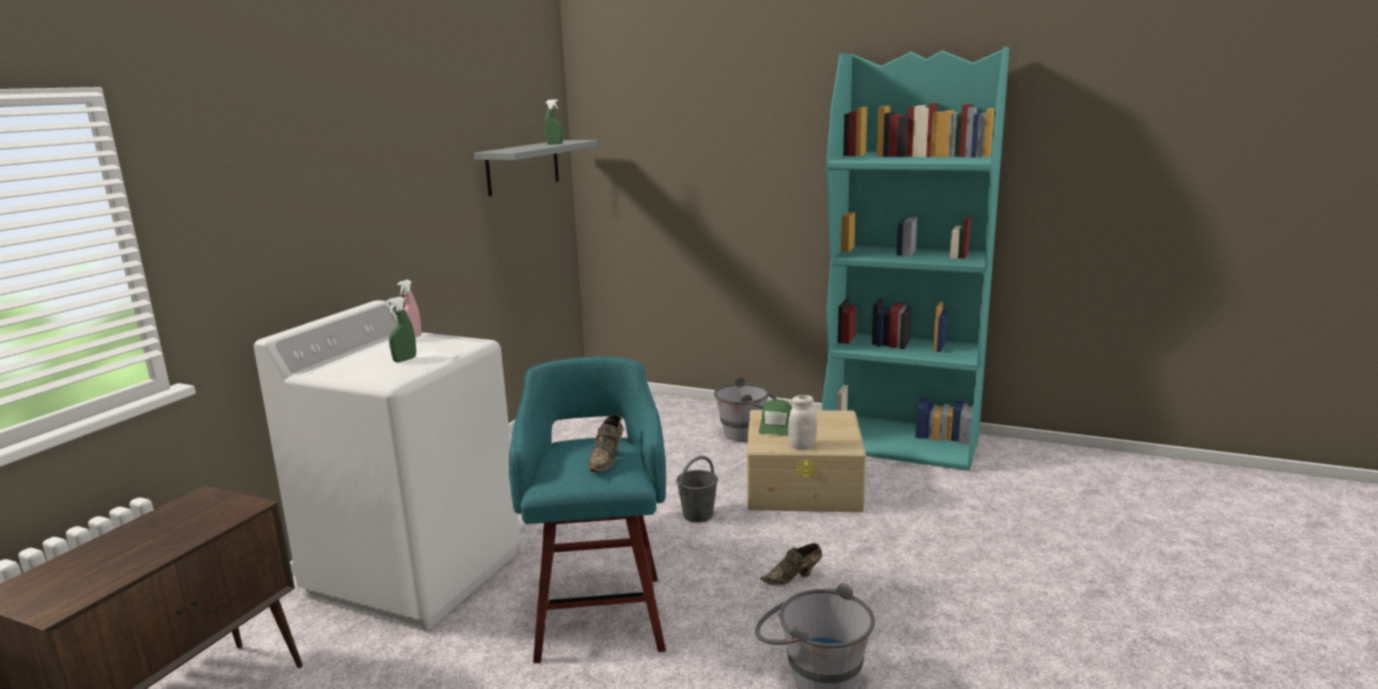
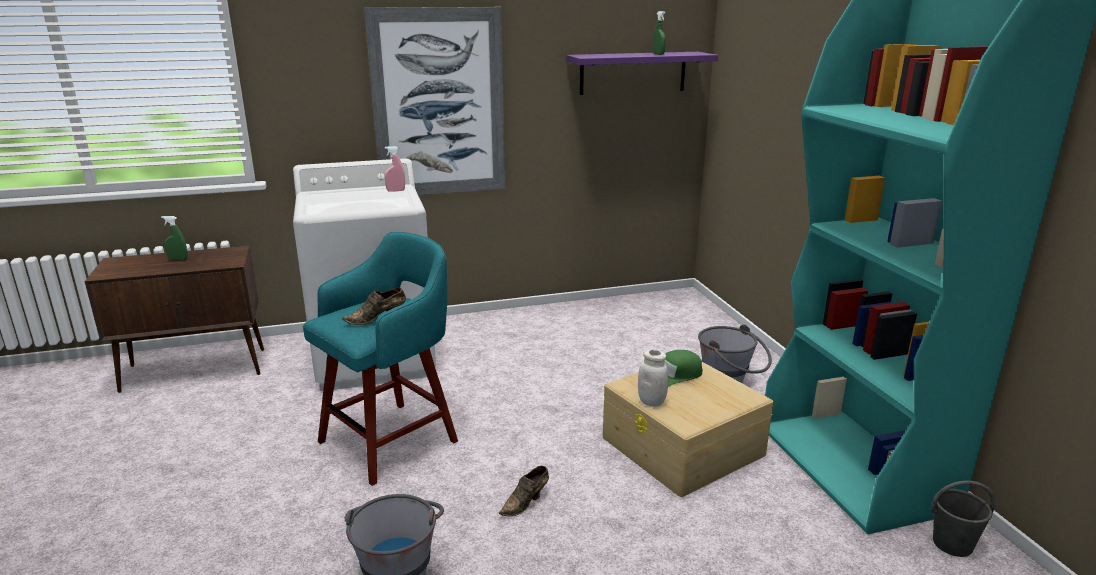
camera: 50 degrees right, 5 degrees up
green spray bottle [387,297,416,362] -> green spray bottle moved to [161,216,188,261]
grey shelf [474,140,600,197] -> purple shelf [566,52,718,95]
grey bucket [676,456,718,523] -> grey bucket moved to [931,481,995,557]
brown shoe [760,543,822,585] -> brown shoe turned 75 degrees counterclockwise [499,466,549,517]
none -> picture [364,7,505,195]

